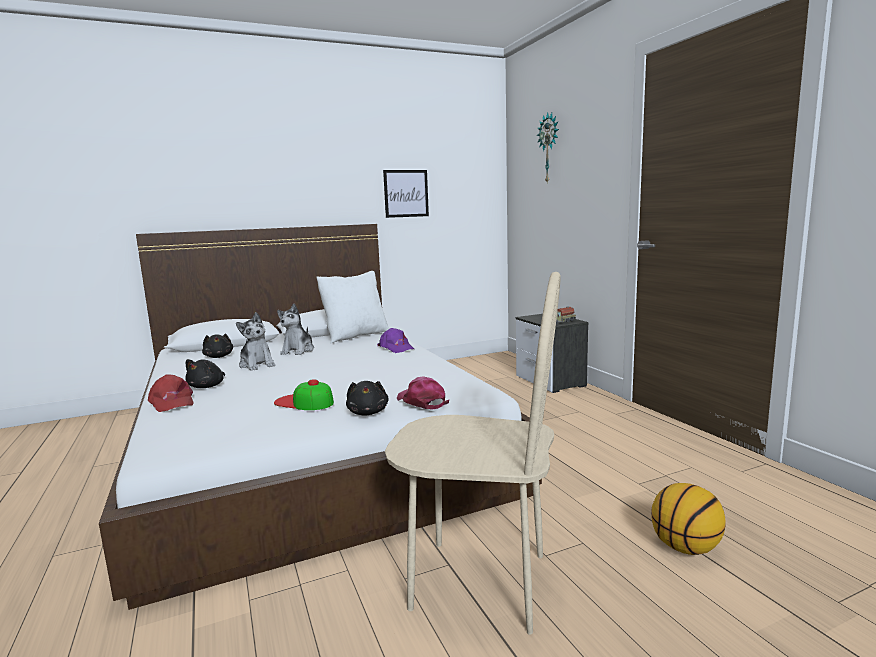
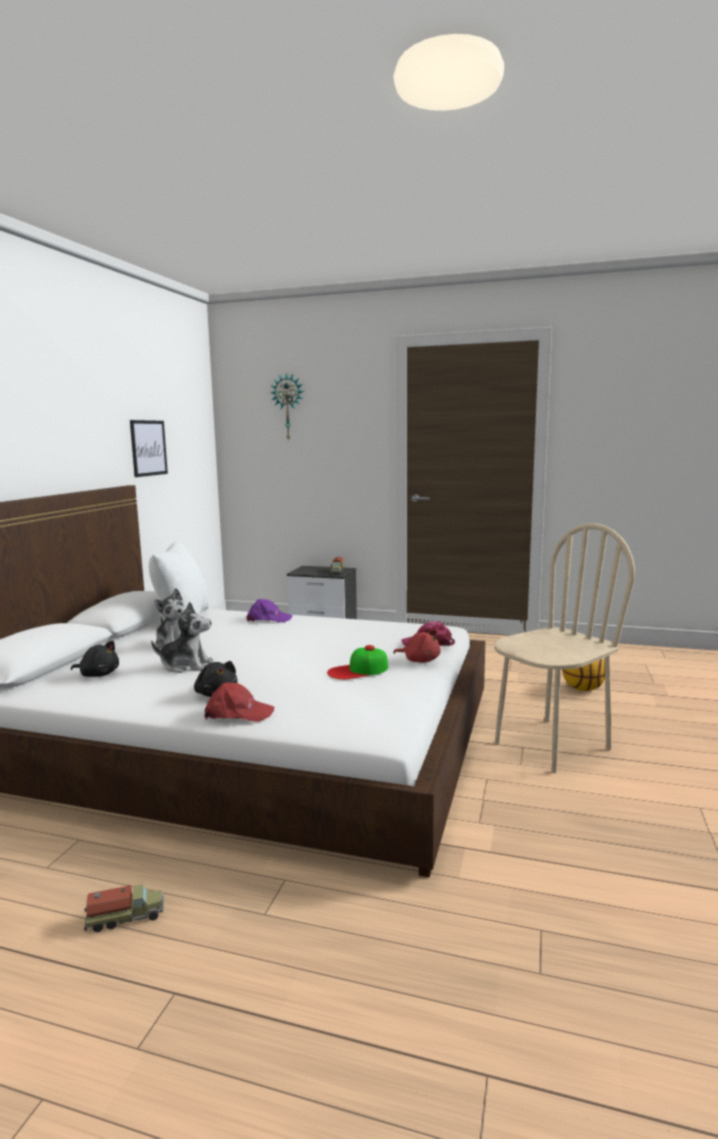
camera: 50 degrees left, 0 degrees up
black plush toy [346,381,389,416] -> red plush toy [393,629,441,663]
none -> toy truck [84,884,164,932]

